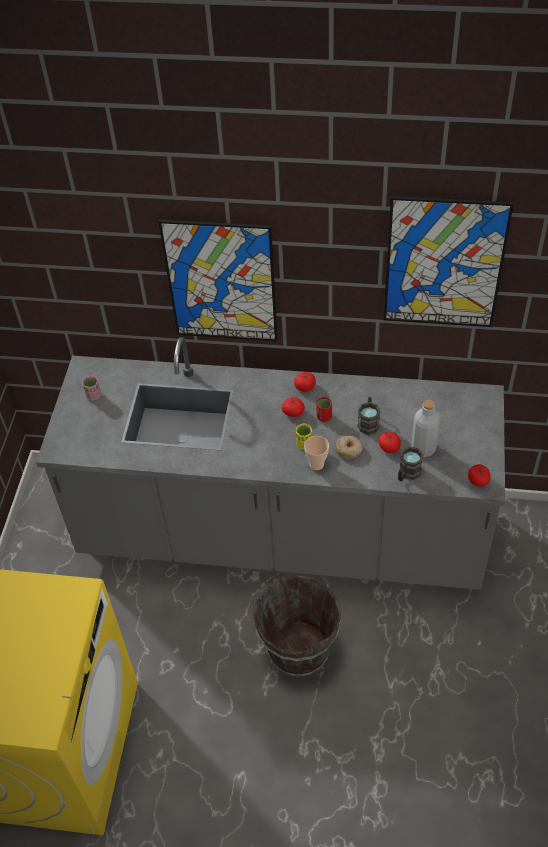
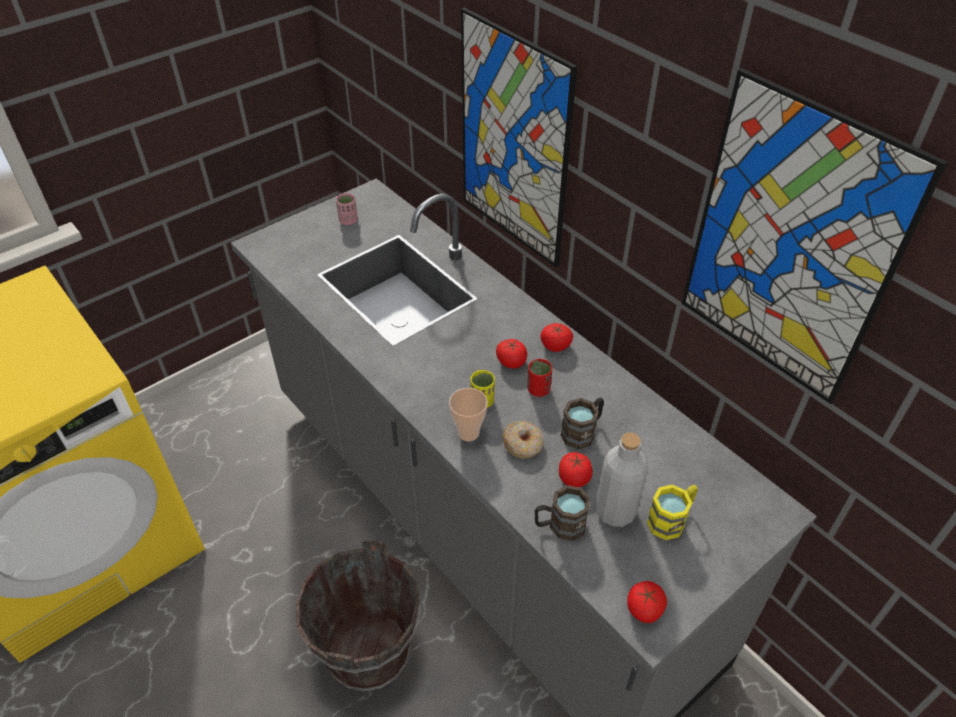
camera: 40 degrees right, 5 degrees down
none -> yellow mug [647,485,698,540]

